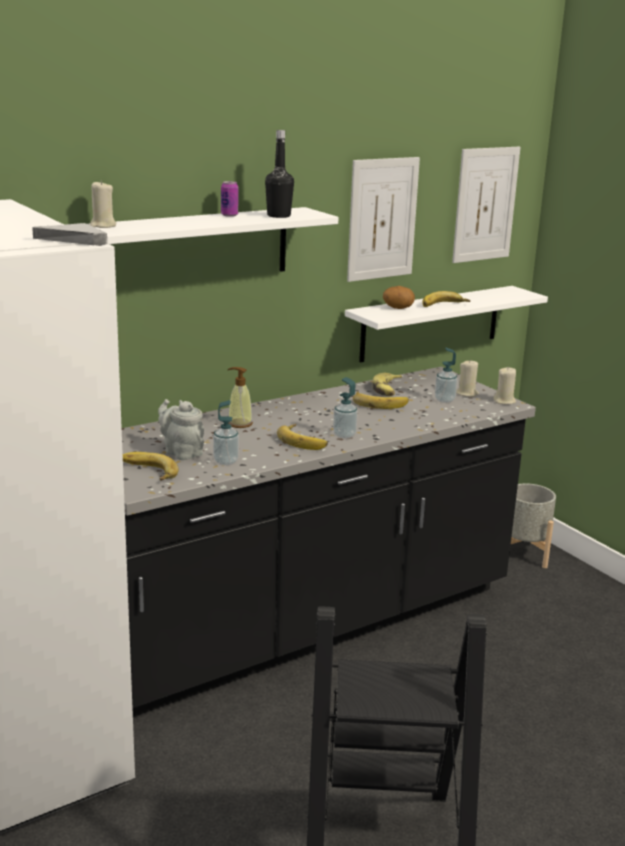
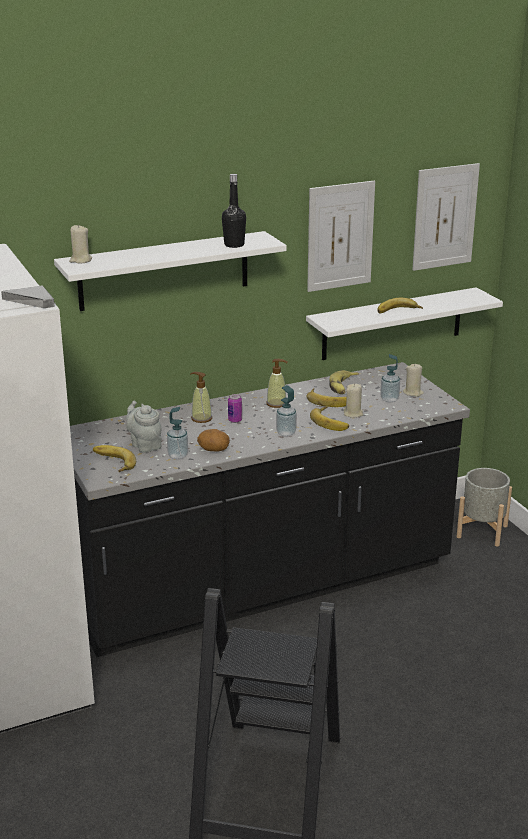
camera: 10 degrees right, 5 degrees up
can [221,181,238,217] -> can moved to [228,394,242,423]
banana [277,424,328,450] -> banana moved to [310,407,349,431]
potato [383,286,415,309] -> potato moved to [197,429,230,452]
beige candle [493,367,516,405] -> beige candle moved to [344,384,363,418]
none -> soap dispenser [266,359,288,408]

